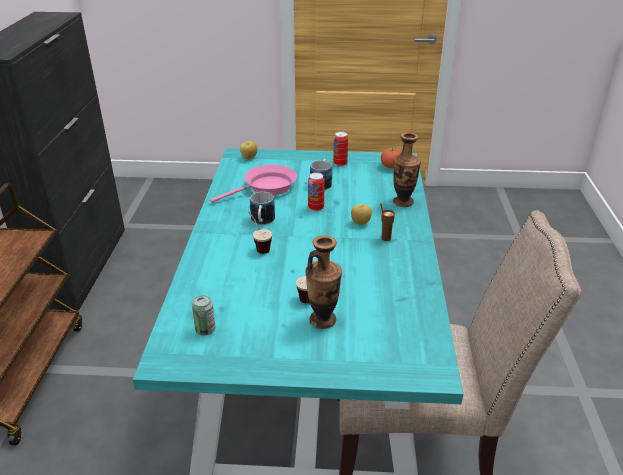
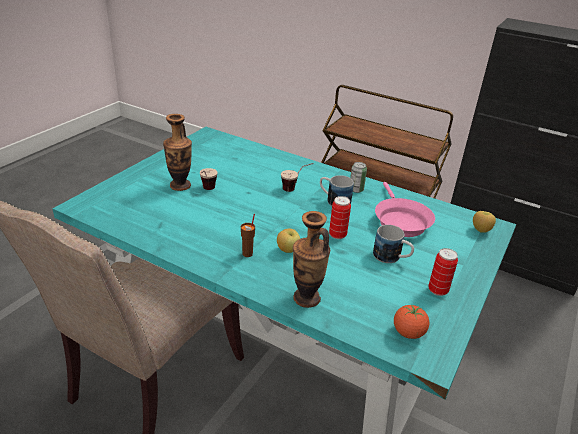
camera: 115 degrees right, 0 degrees up
can [192,295,216,336] -> can moved to [350,162,367,193]

